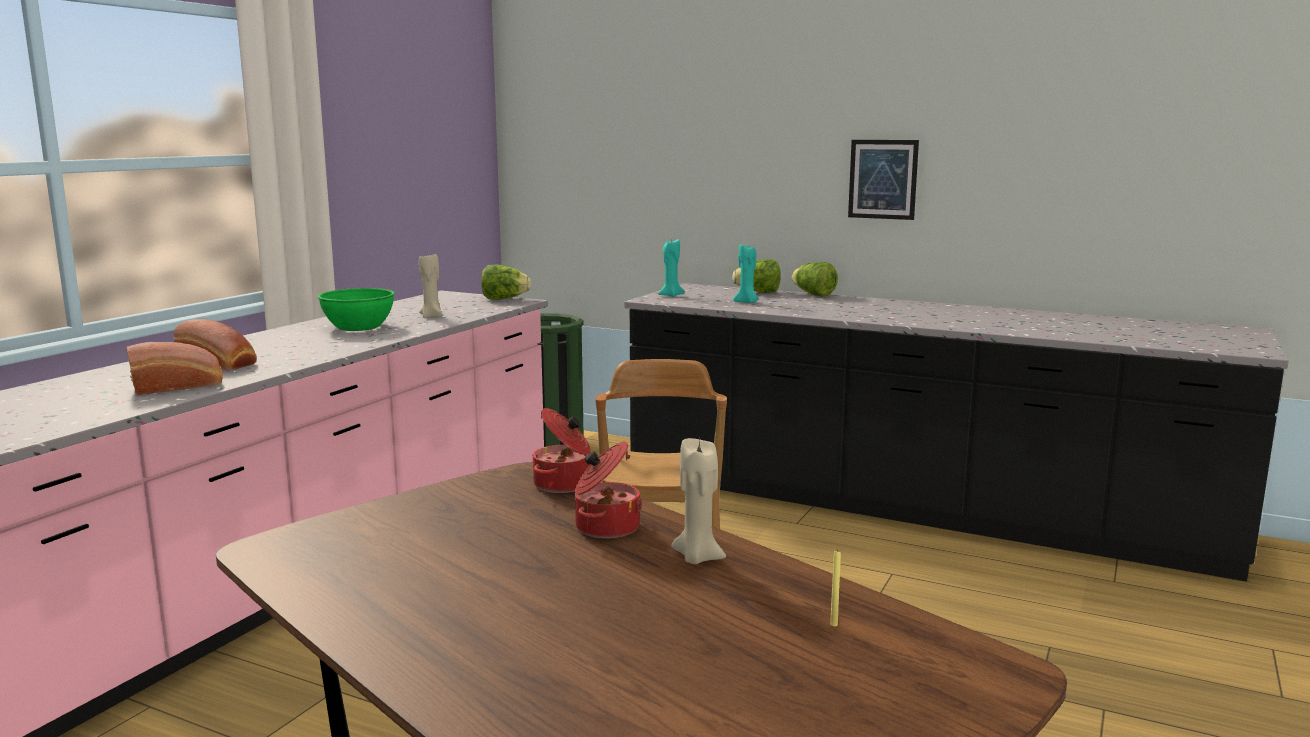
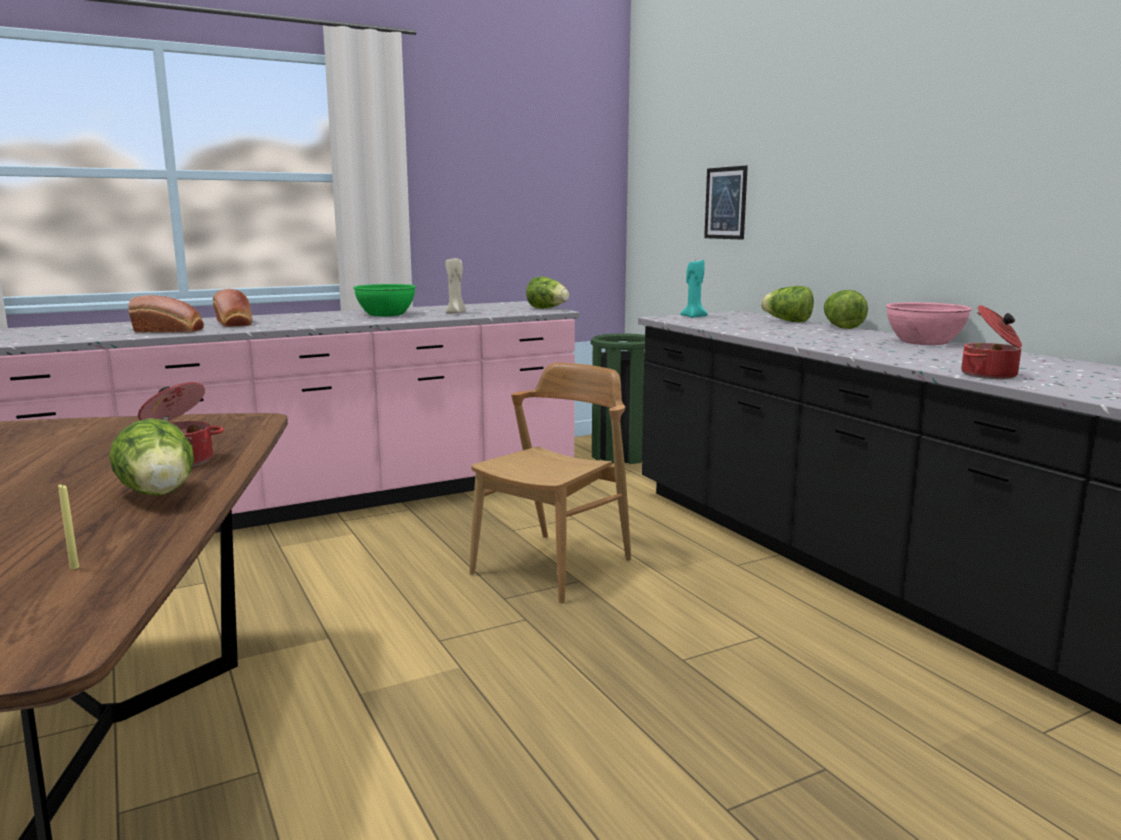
camera: 35 degrees right, 0 degrees up
cooking pot [532,408,591,493] -> cooking pot moved to [961,305,1022,379]
beige candle [672,438,726,564] -> lettuce [109,418,194,495]
turquoise candle [733,244,759,303] -> none
picture [848,140,919,220] -> picture moved to [704,165,748,240]
none -> pink bowl [886,302,972,345]

